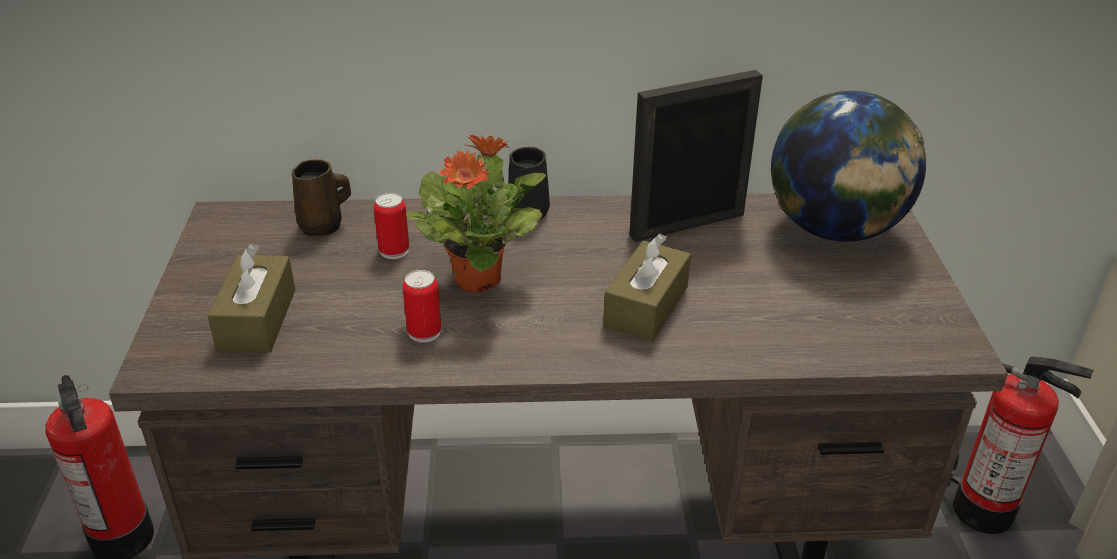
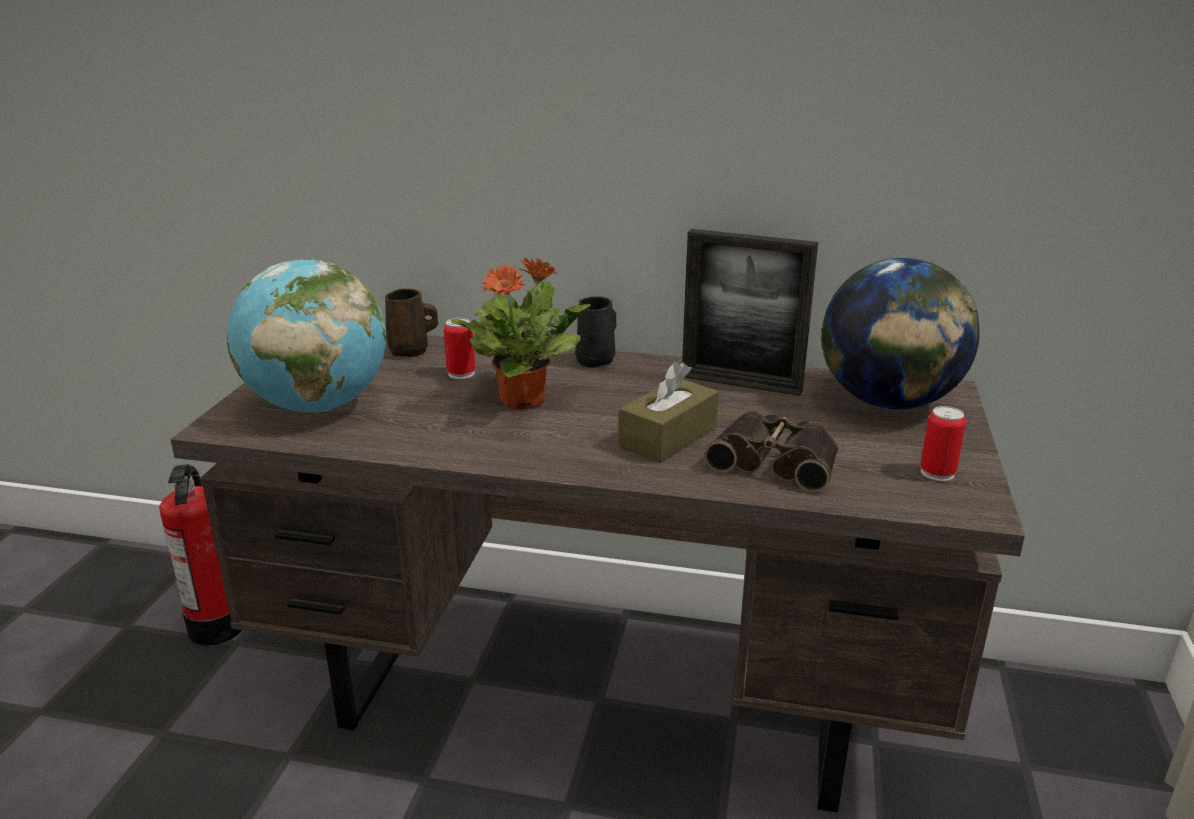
camera: 15 degrees right, 10 degrees down
brown tissue box [208,244,295,352] -> globe [227,259,387,412]
can [403,270,441,343] -> can moved to [920,406,966,481]
picture frame [629,70,763,242] -> picture frame turned 150 degrees counterclockwise [682,229,818,396]
fire extinguisher [947,357,1094,534] -> none
none -> binoculars [704,410,838,492]

